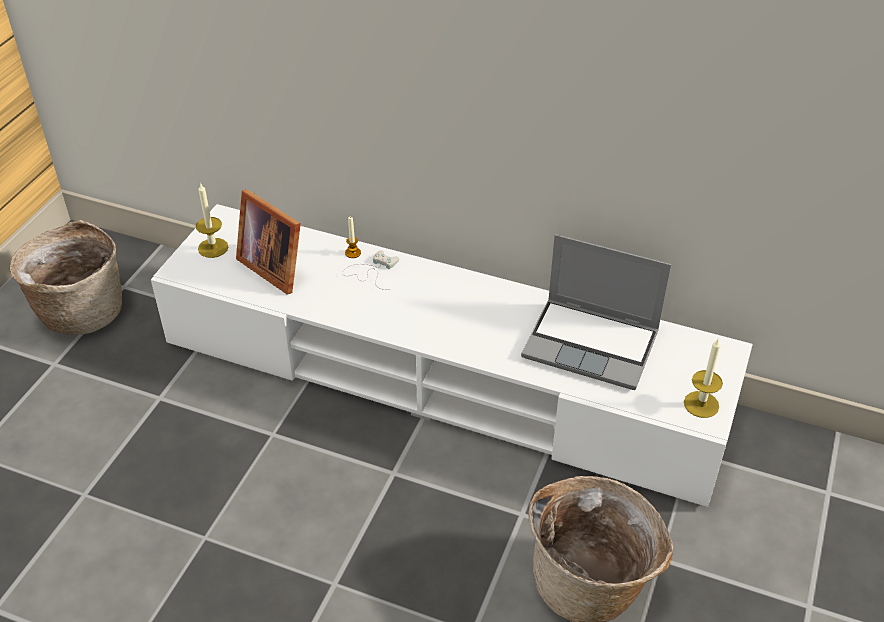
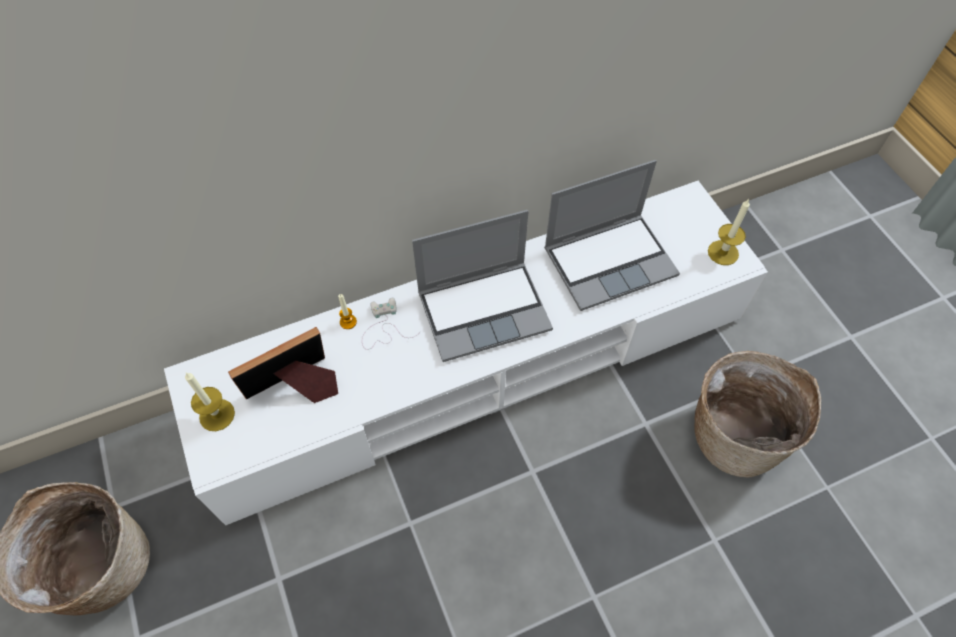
camera: 45 degrees left, 15 degrees up
picture frame [236,189,301,295] -> picture frame turned 150 degrees clockwise [228,327,338,403]
none -> laptop [412,210,553,362]

